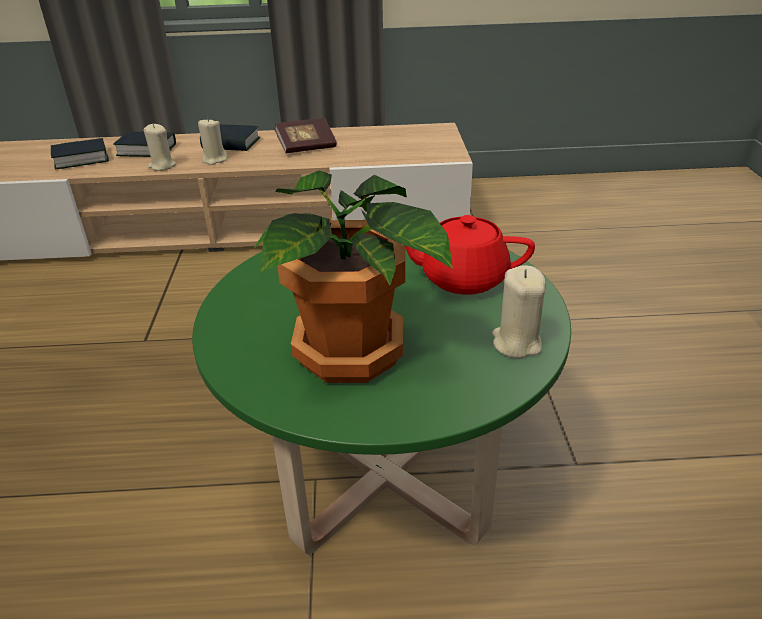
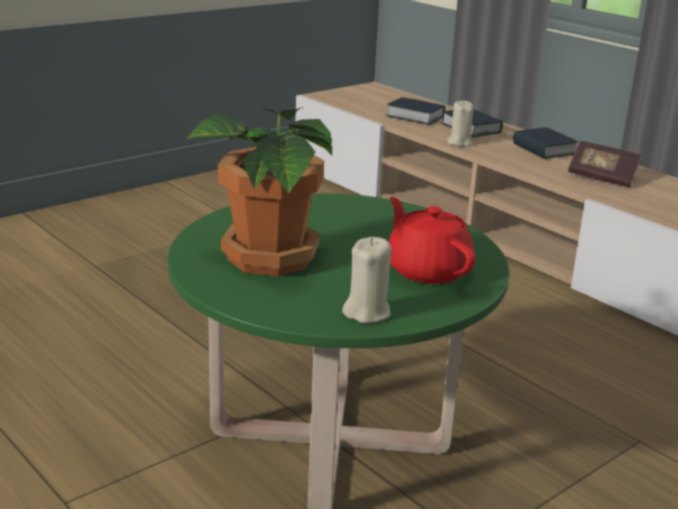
camera: 50 degrees right, 10 degrees down
beige candle [198,118,228,165] -> none

